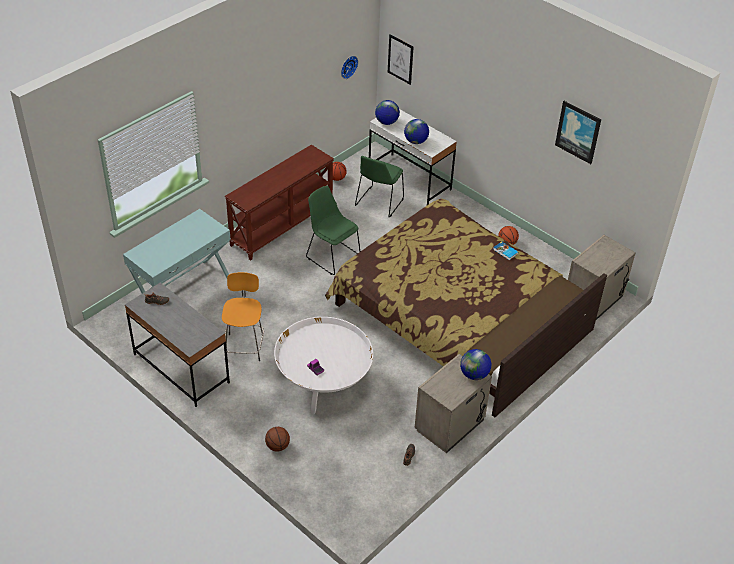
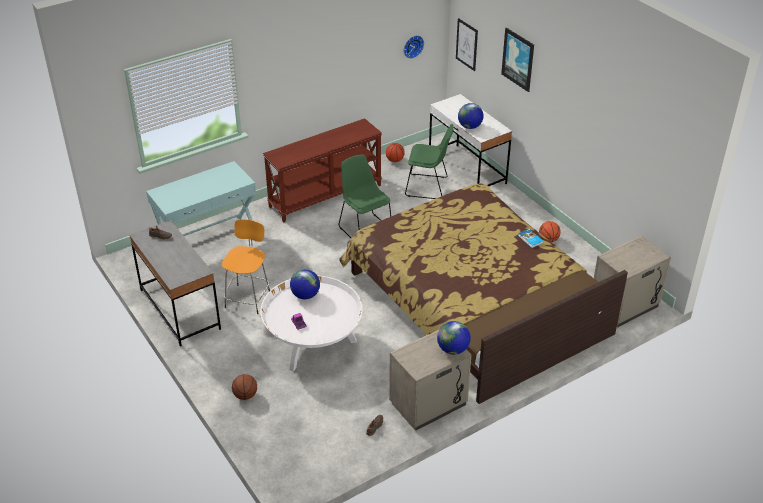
camera: 15 degrees right, 5 degrees down
green chair [355,156,404,218] -> green chair turned 120 degrees counterclockwise [405,124,453,199]
globe [375,100,400,125] -> globe moved to [290,269,320,299]
picture [555,101,601,164] -> picture moved to [501,28,534,92]

